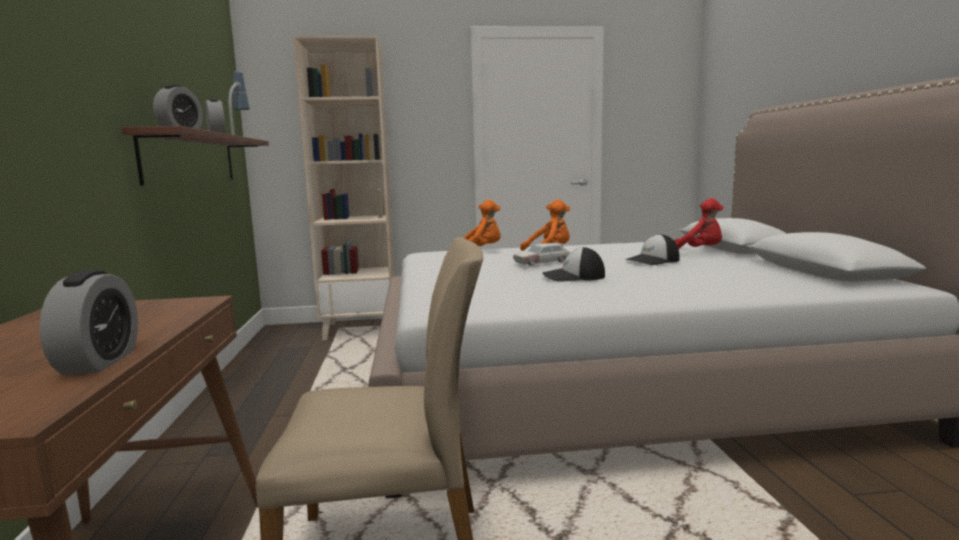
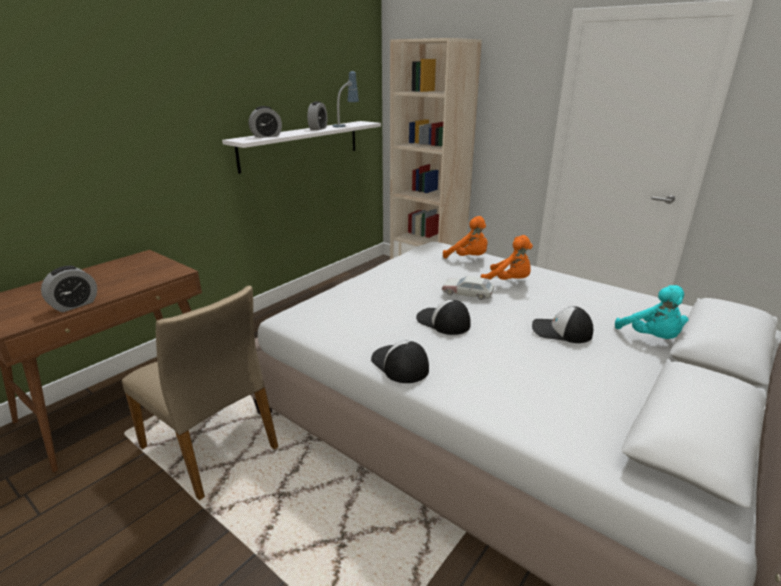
camera: 45 degrees right, 15 degrees up
brown shelf [121,126,269,186] -> white shelf [222,121,381,174]
red plush toy [674,198,723,249] -> turquoise plush toy [615,285,689,339]
none -> cap [371,341,429,383]

